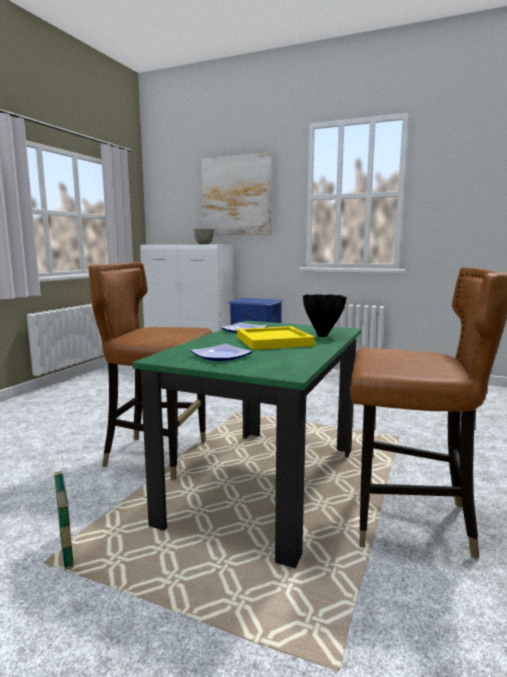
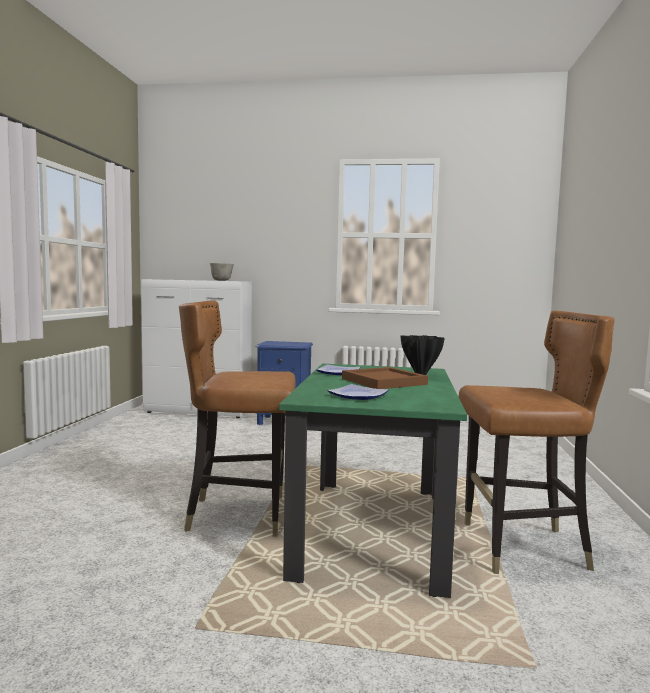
camera: 15 degrees left, 5 degrees down
basket [53,458,74,570] -> none
picture [201,152,272,235] -> none
yellow tray [237,326,315,350] -> brown tray [342,367,428,389]

